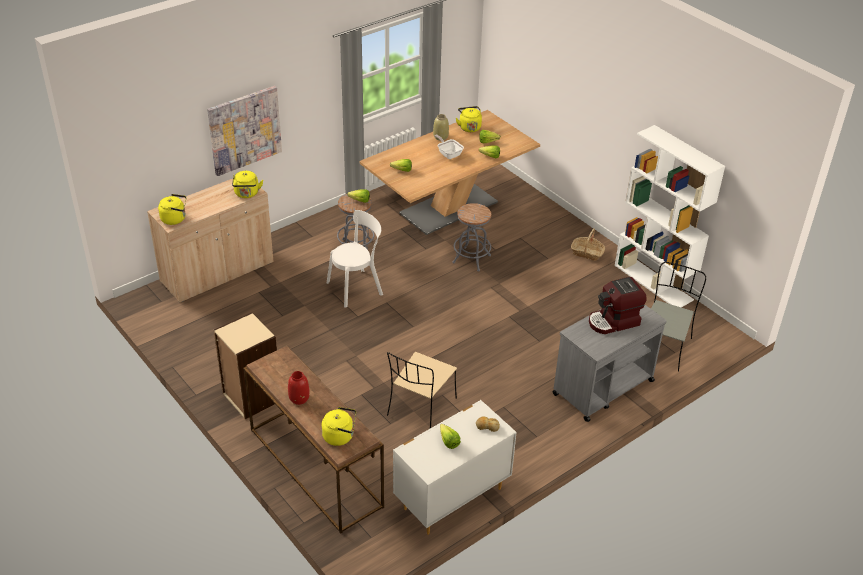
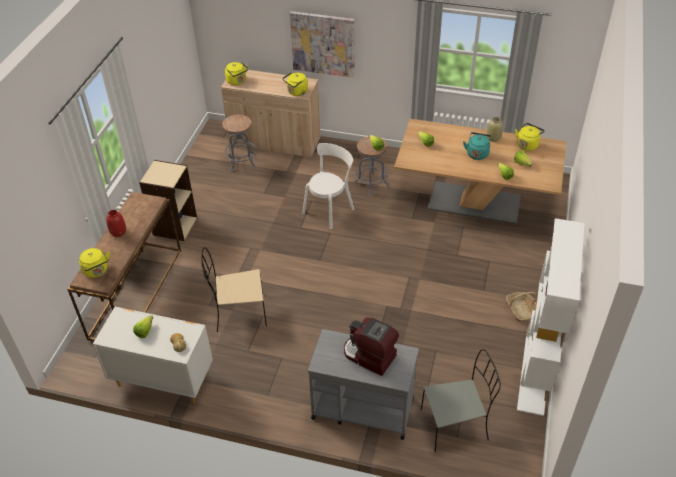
camera: 55 degrees right, 5 degrees up
white chair [327,210,383,308] -> white chair turned 75 degrees counterclockwise [302,143,355,229]
frying pan [434,135,464,159] -> turquoise kettle [463,132,492,160]
grey stool [452,203,491,272] -> grey stool moved to [222,114,257,172]

